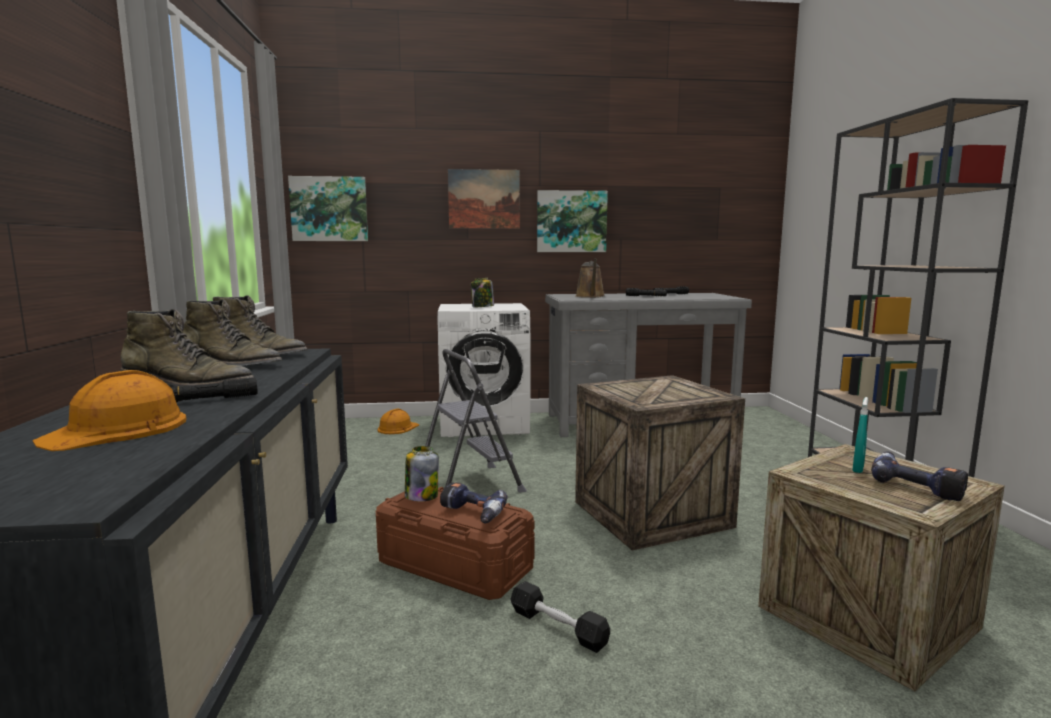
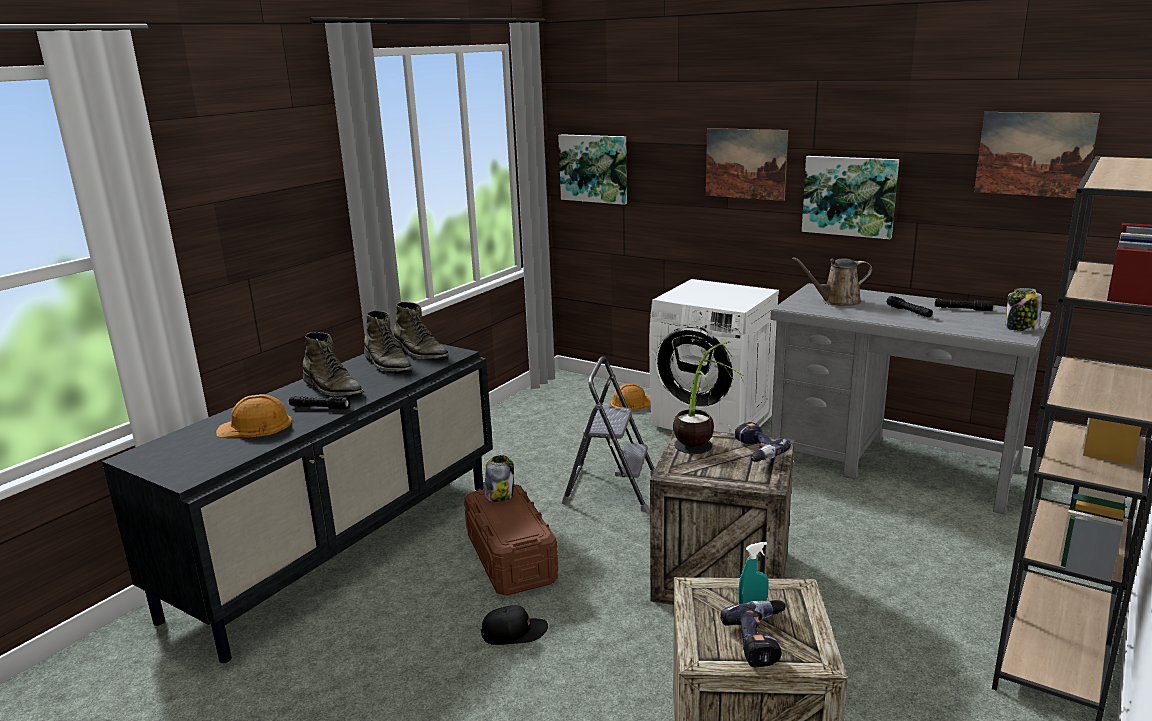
camera: 40 degrees right, 10 degrees up
power drill [440,483,508,524] -> power drill moved to [735,422,791,462]
jar [471,278,494,308] -> jar moved to [1006,288,1042,331]
black dumbbell [511,581,610,653] -> black cap [481,605,548,645]
brown watering can [575,258,605,298] -> brown watering can turned 45 degrees clockwise [792,257,872,306]
none -> potted plant [673,341,745,454]
none -> picture [974,112,1100,198]

